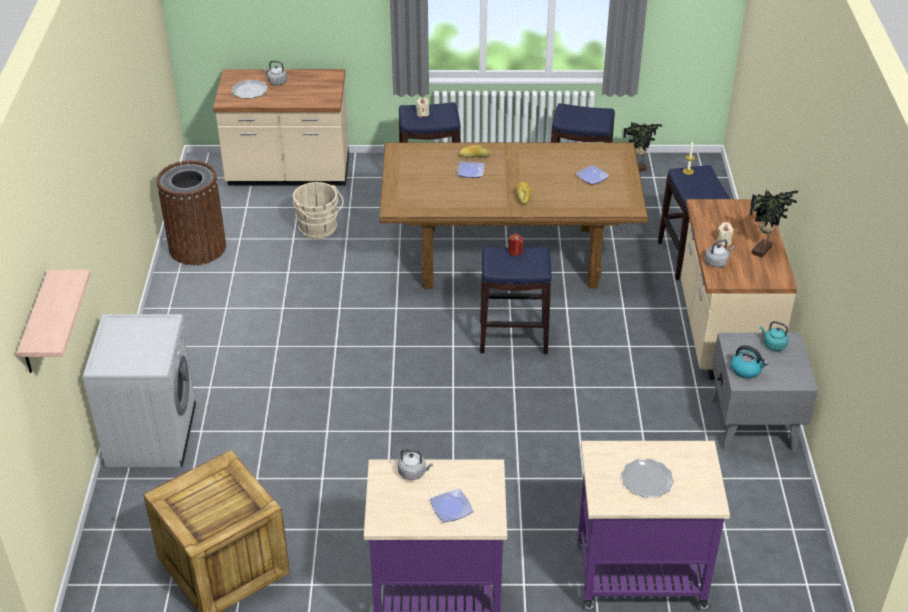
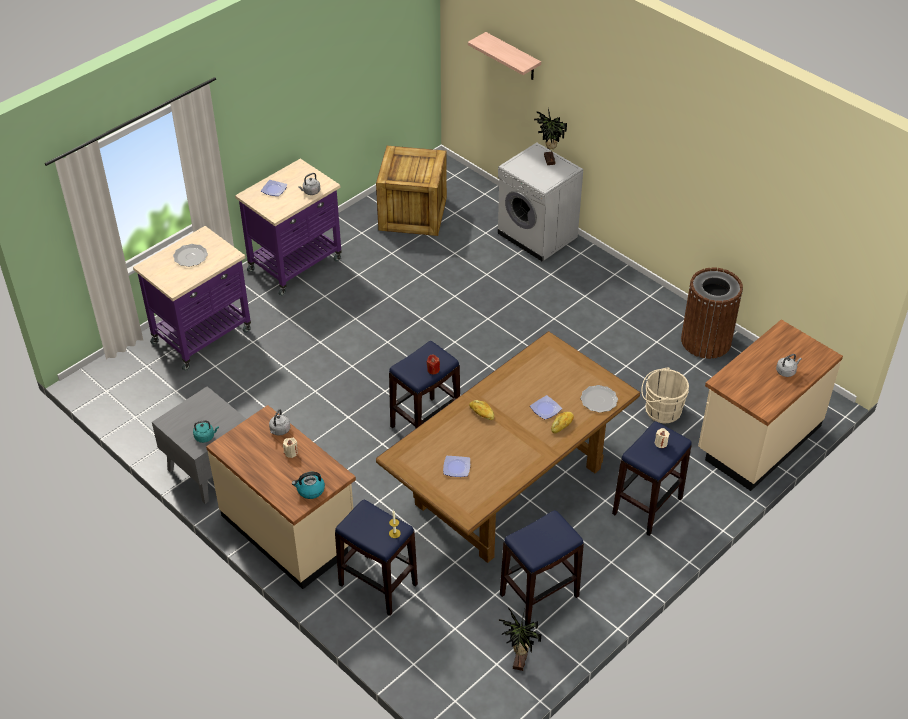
camera: 135 degrees right, 5 degrees up
plate [231,79,268,99] -> plate moved to [580,385,618,413]
kettle [731,345,768,378] -> kettle moved to [292,472,325,499]
potted plant [749,190,798,258] -> potted plant moved to [534,109,567,165]

